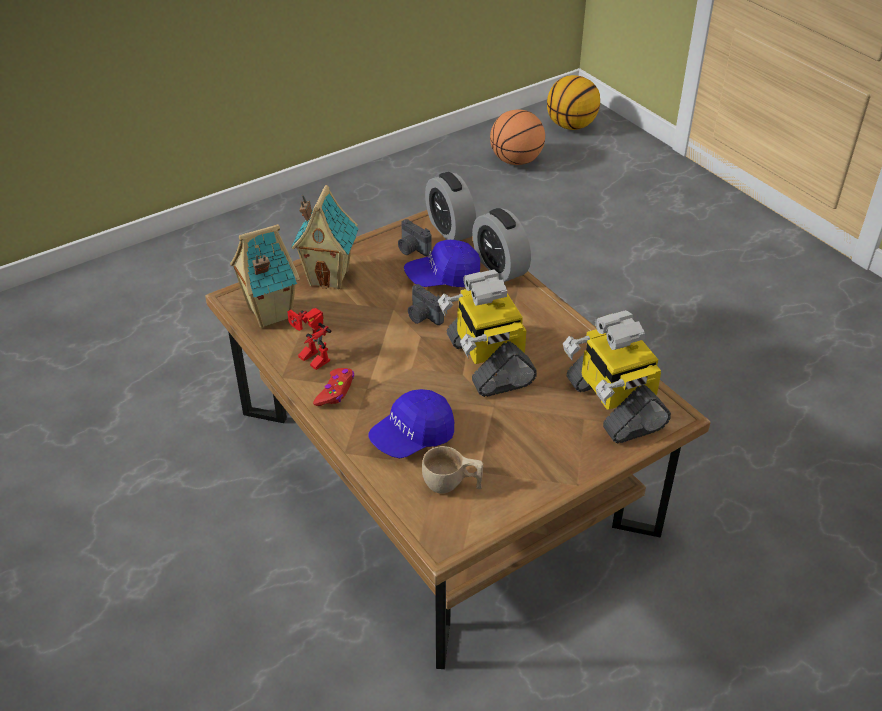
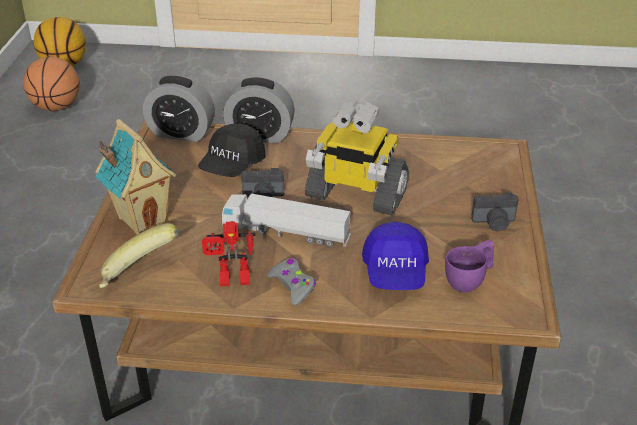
camera: 50 degrees left, 5 degrees down
toy house [230,224,300,328] -> banana [99,223,179,288]
red game controller [313,368,354,406] -> grey game controller [267,258,316,306]
camera [398,219,432,256] -> camera moved to [471,192,519,231]
blue cap [404,240,480,287] -> black cap [198,123,266,177]
beige cup [422,446,483,494] -> purple cup [445,240,494,292]
toy robot [563,310,671,443] -> none
none -> toy truck [222,193,351,247]

